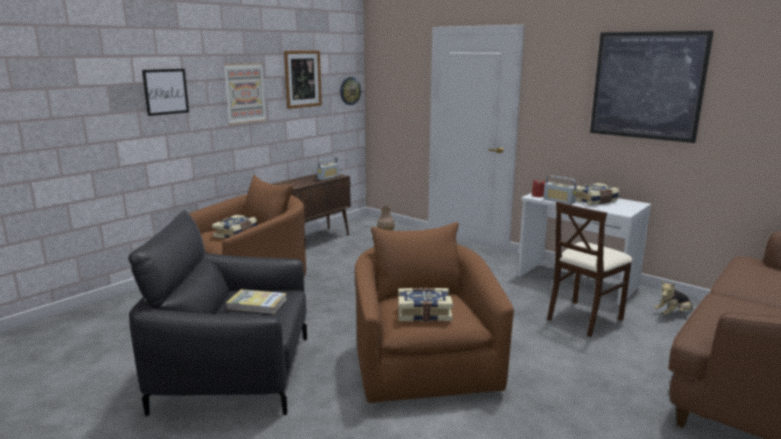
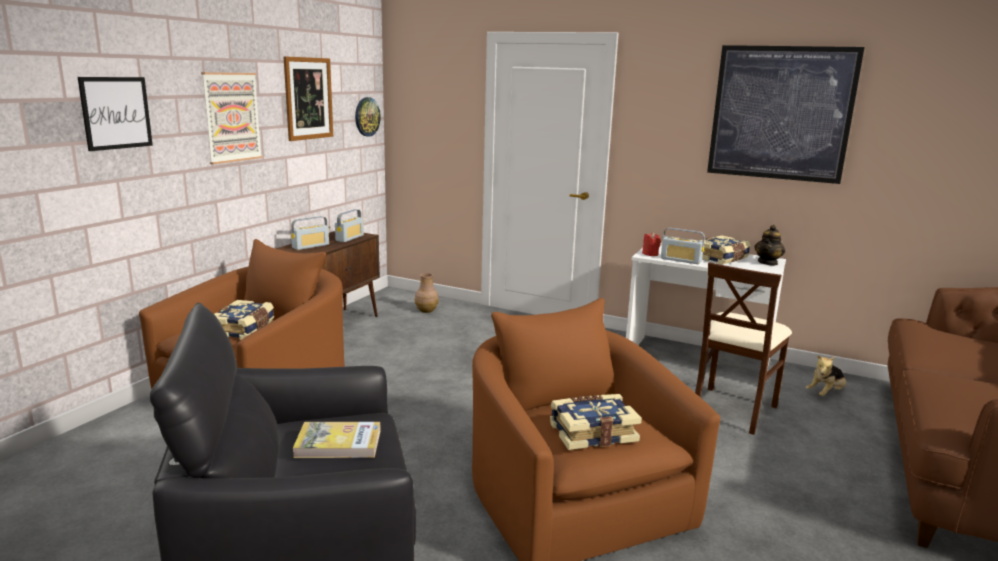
camera: 15 degrees left, 0 degrees up
none -> radio [291,216,329,250]
none -> teapot [755,225,785,266]

